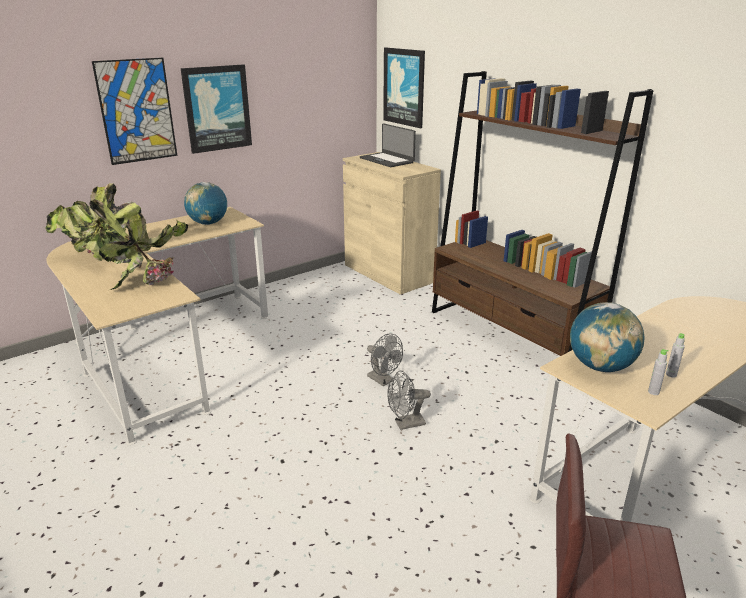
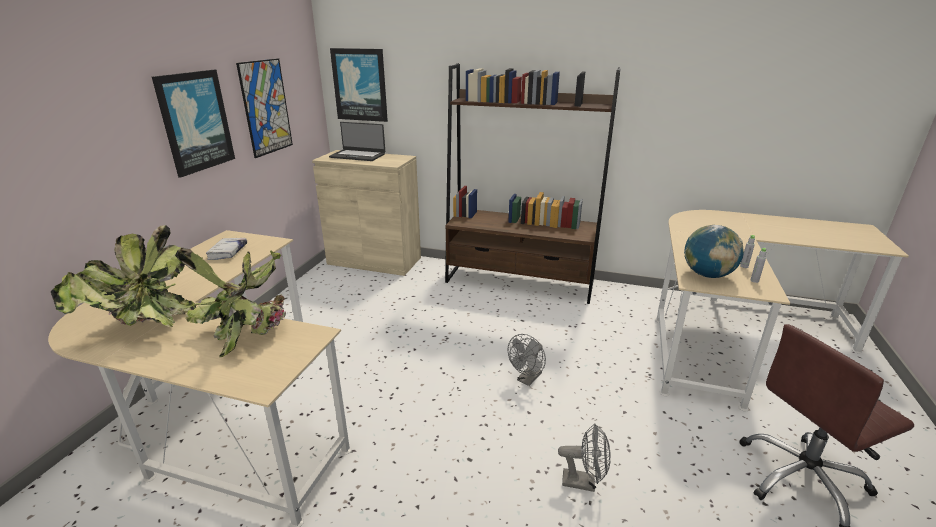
camera: 35 degrees left, 0 degrees up
picture [92,58,177,165] -> picture moved to [236,59,293,158]
globe [184,182,227,225] -> white book [206,238,247,260]
grey fan [367,334,403,386] -> grey fan moved to [558,423,611,492]

